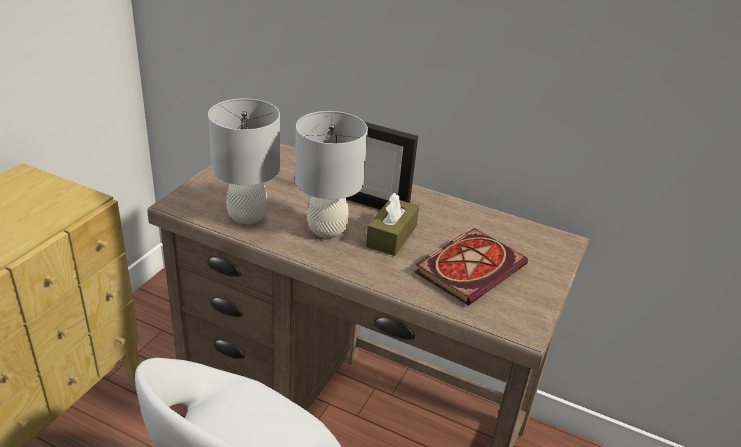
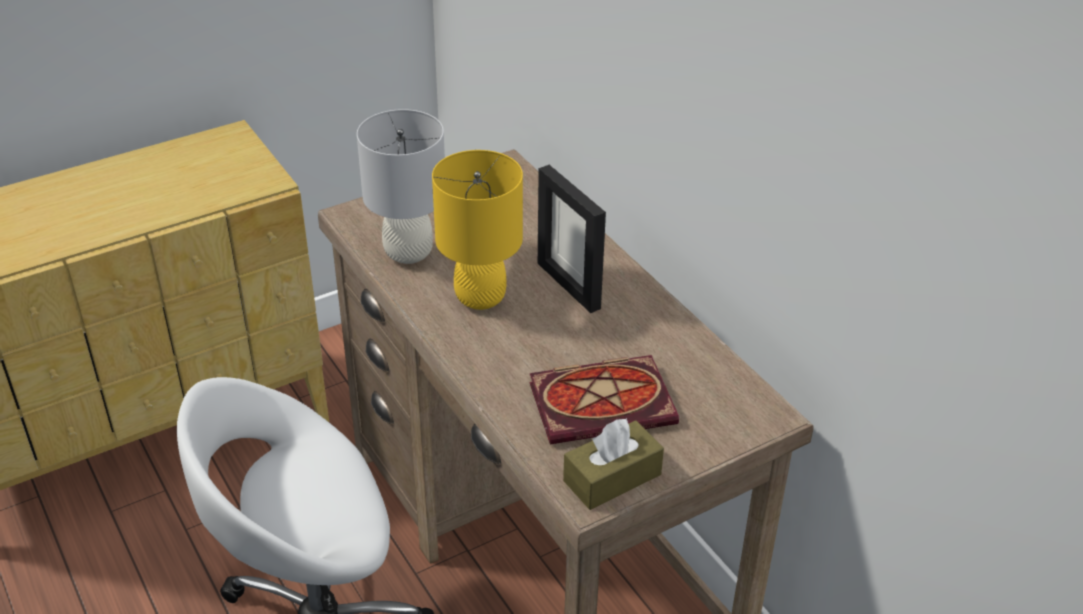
camera: 35 degrees right, 5 degrees up
grey table lamp [295,111,368,238] -> yellow table lamp [432,150,523,310]
brown tissue box [366,192,419,256] -> brown tissue box moved to [563,418,664,510]

